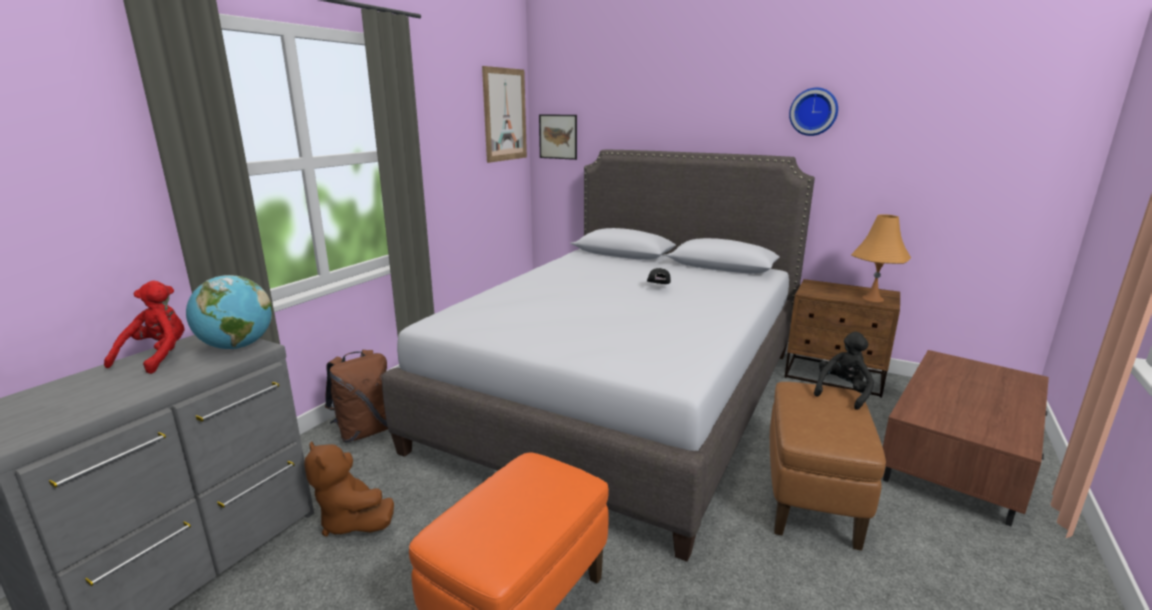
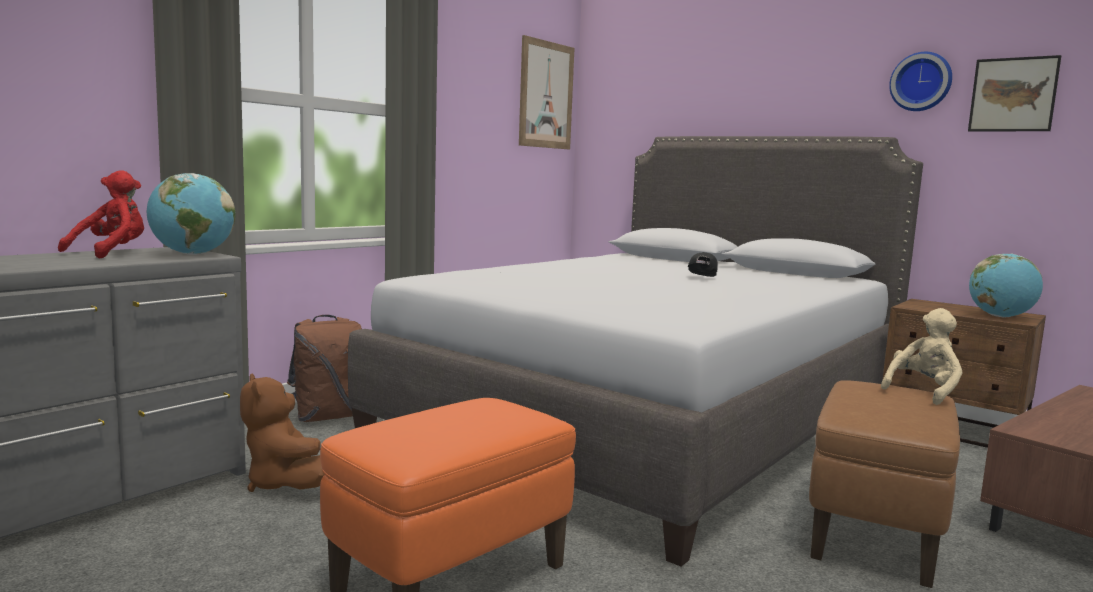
camera: 10 degrees right, 10 degrees down
picture [539,114,577,160] -> picture moved to [968,55,1061,131]
black plush toy [814,332,874,410] -> beige plush toy [881,308,963,405]
orange table lamp [851,214,911,302] -> globe [969,254,1043,317]

